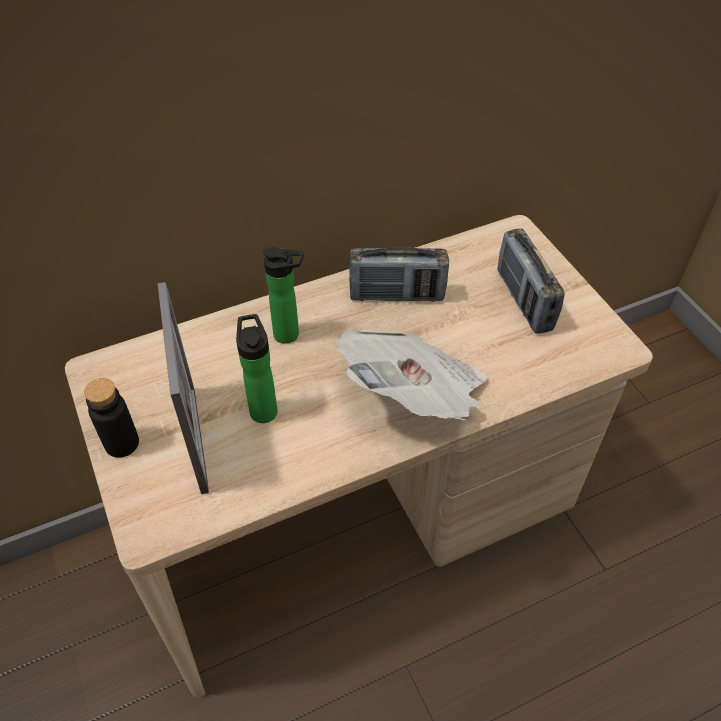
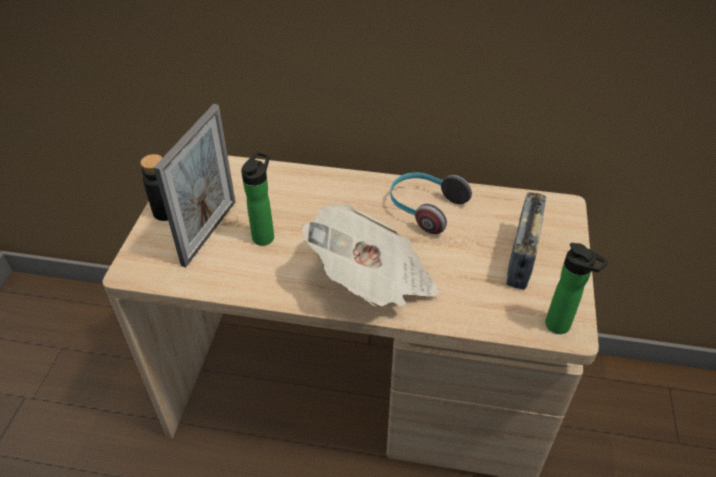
camera: 35 degrees right, 5 degrees down
bottle [262,247,304,344] -> bottle moved to [545,243,609,334]
radio [349,247,449,302] -> headphones [390,173,472,234]

